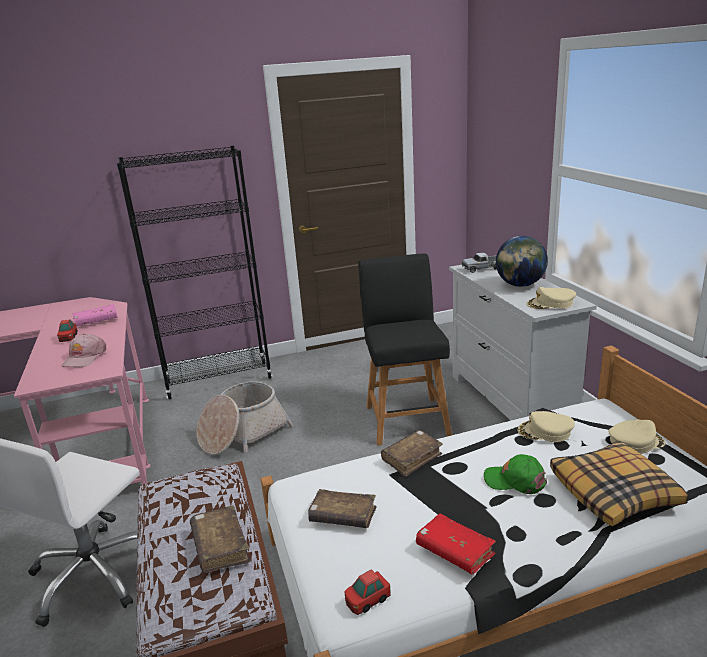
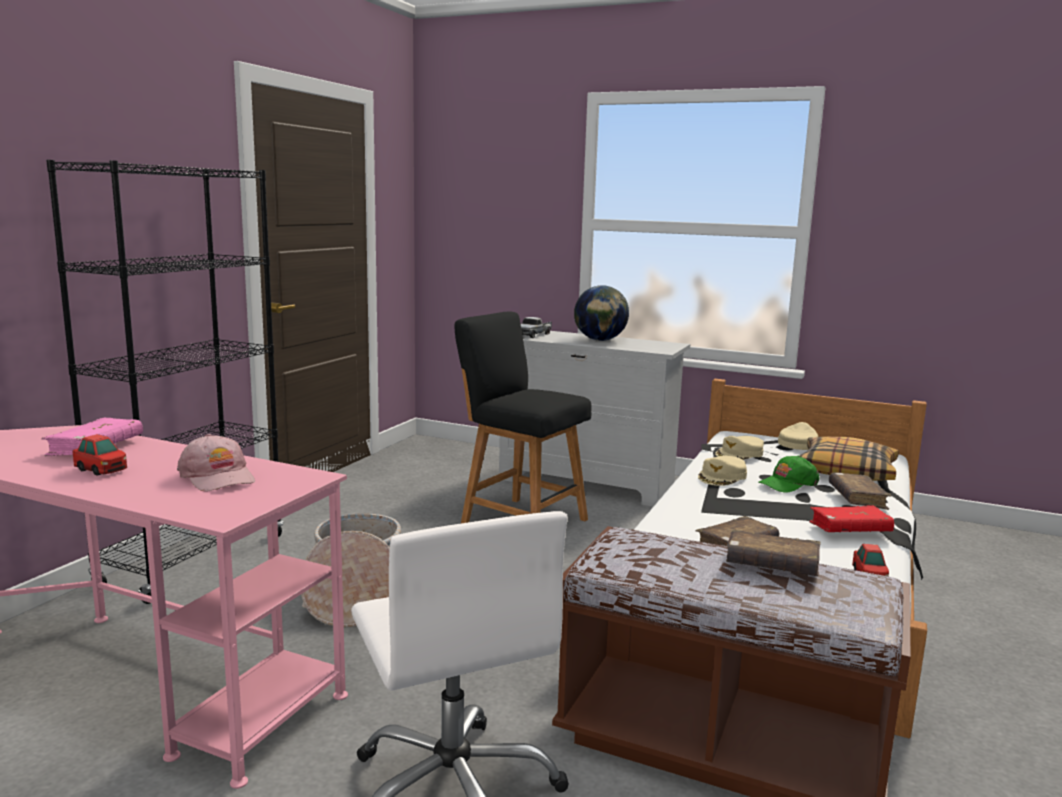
camera: 50 degrees left, 10 degrees down
brown book [381,430,443,477] -> brown book moved to [829,472,892,510]
beige cap [527,287,576,309] -> beige cap moved to [698,456,747,486]

